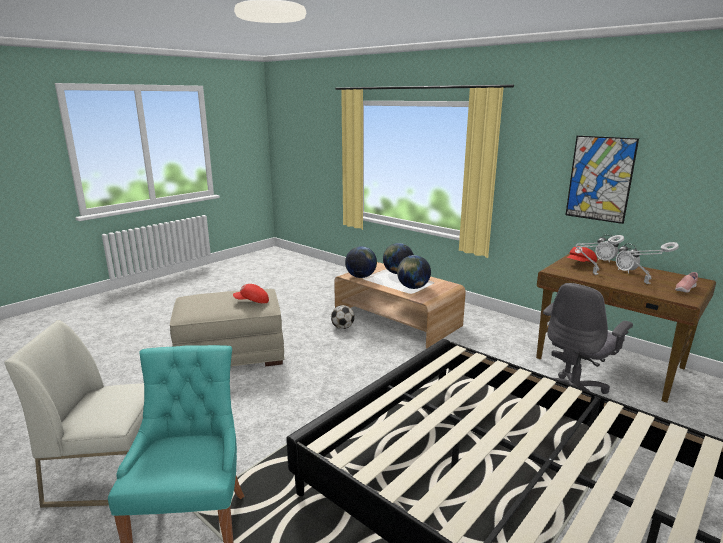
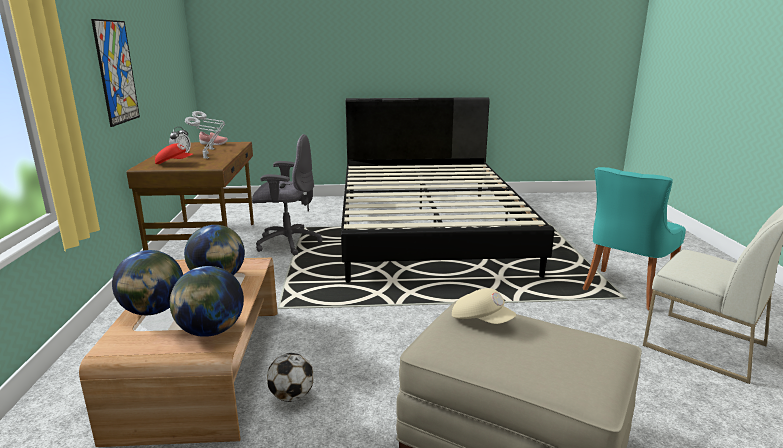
camera: 135 degrees left, 0 degrees up
red cap [233,284,269,304] -> beige cap [452,288,516,324]
alarm clock [595,235,619,263] -> none

